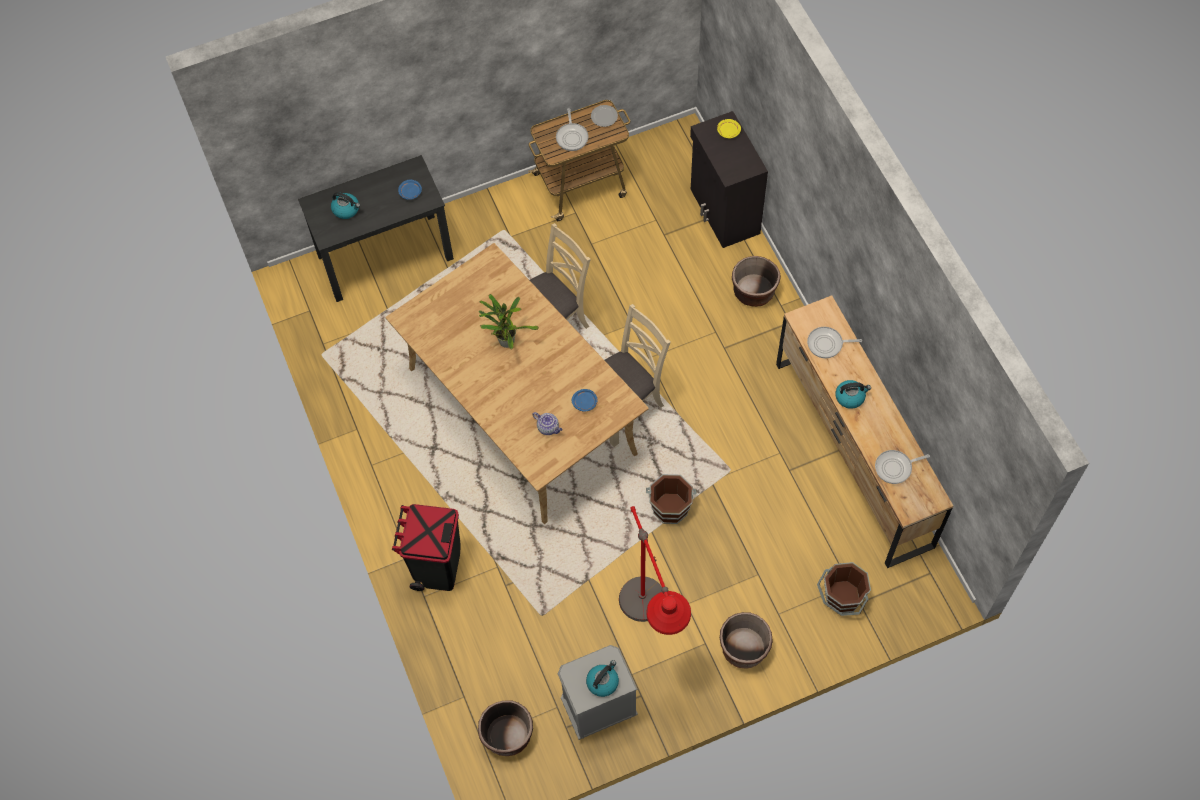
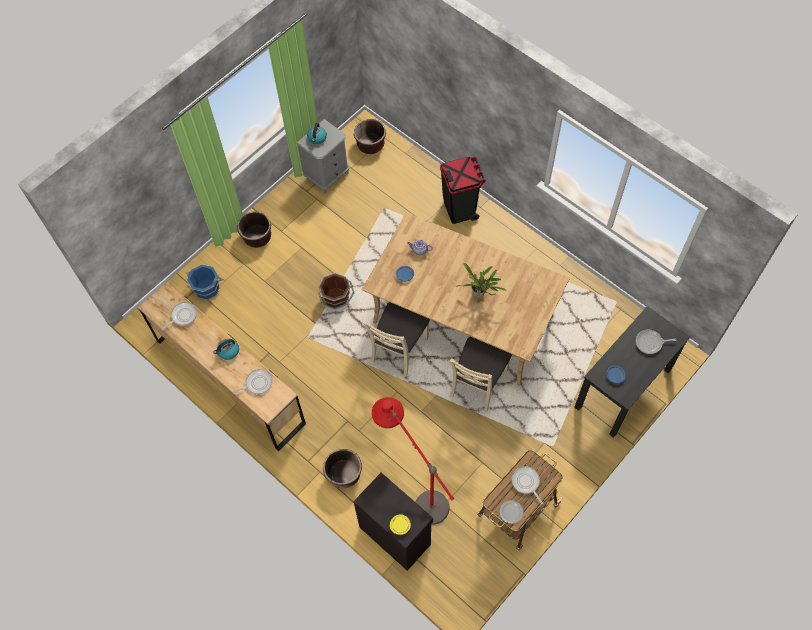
camera: 155 degrees right, 0 degrees up
kettle [331,192,360,219] -> frying pan [636,330,677,354]
red floor lamp [619,506,691,635] -> red floor lamp moved to [372,397,454,525]
brown bucket [817,562,871,616] -> blue bucket [186,264,223,300]

